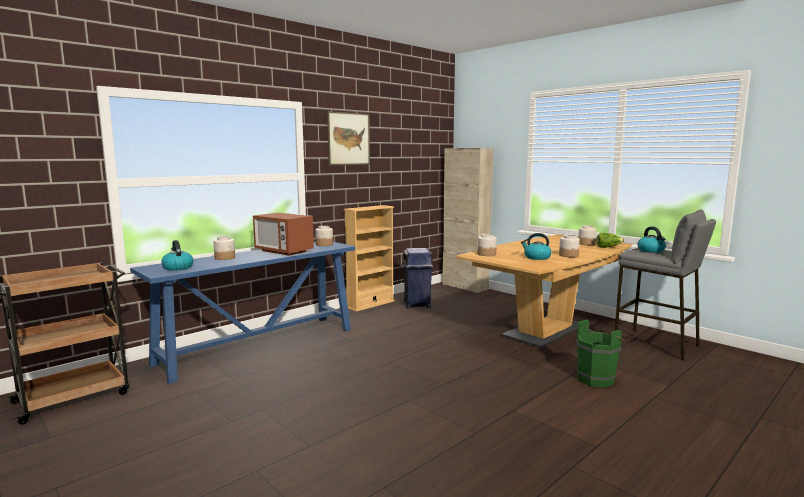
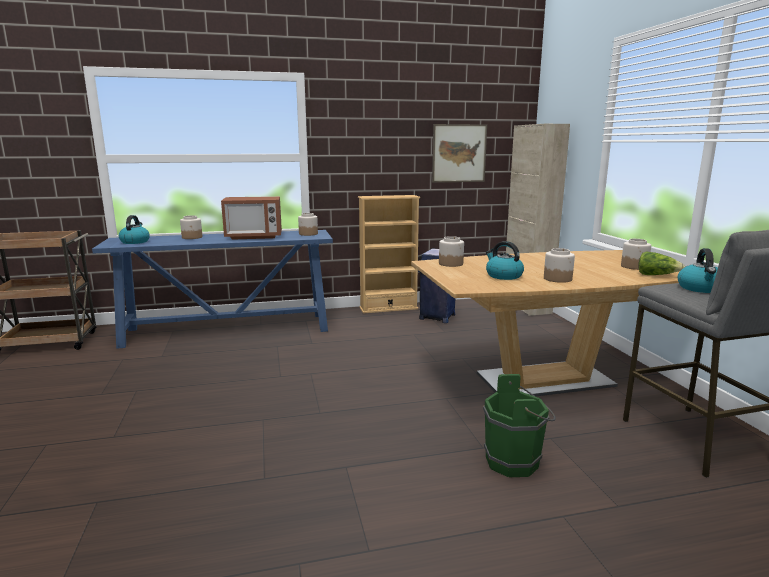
camera: 30 degrees right, 5 degrees up
microwave [253,213,314,256] -> microwave turned 75 degrees counterclockwise [221,196,282,240]
picture [327,111,370,165] -> picture moved to [432,124,487,183]

